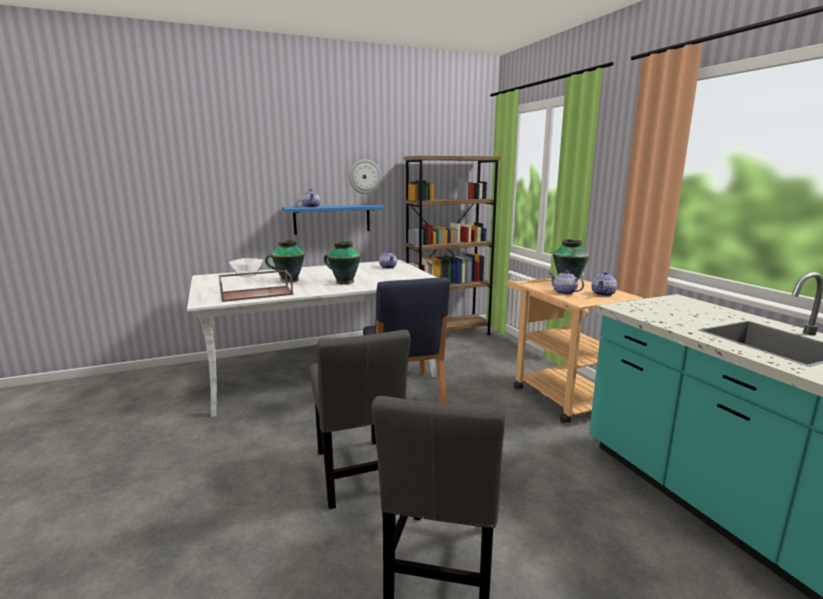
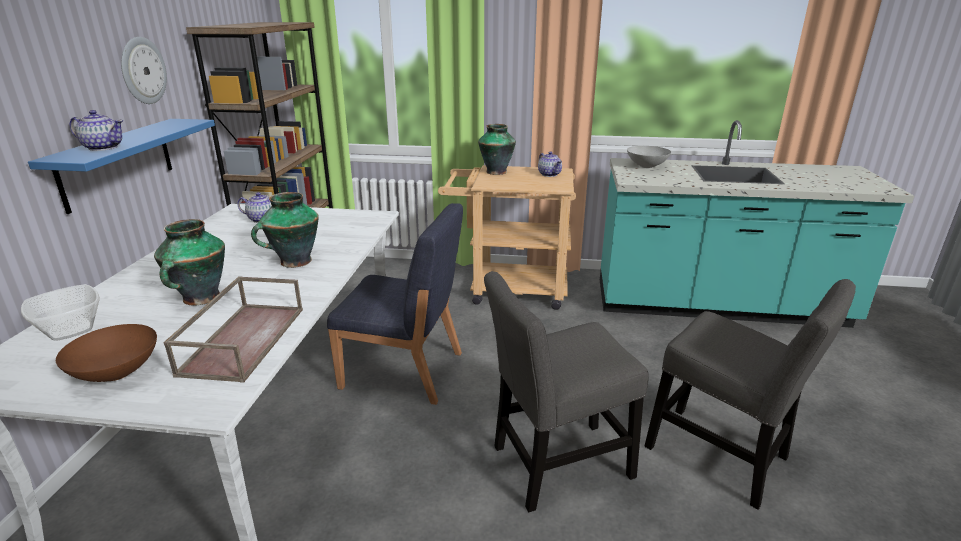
camera: 60 degrees left, 10 degrees up
grey chair [310,330,411,509] -> grey chair turned 150 degrees clockwise [484,271,649,512]
teapot [549,270,584,295] -> none
none -> brown bowl [56,324,157,382]
none -> grey bowl [627,146,671,168]

